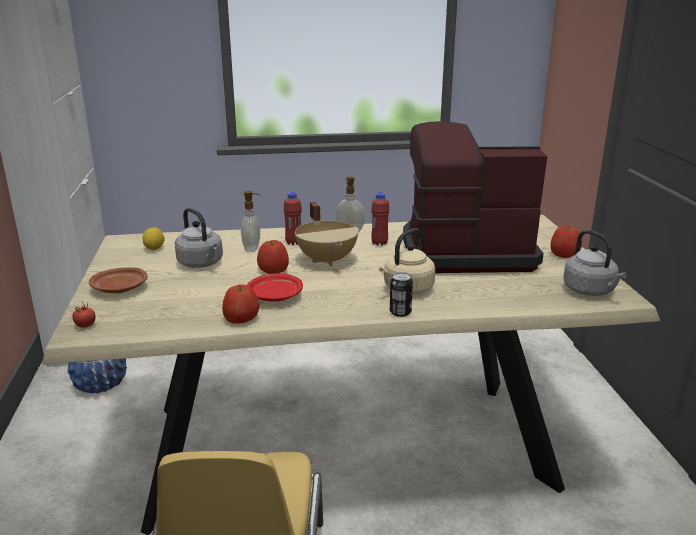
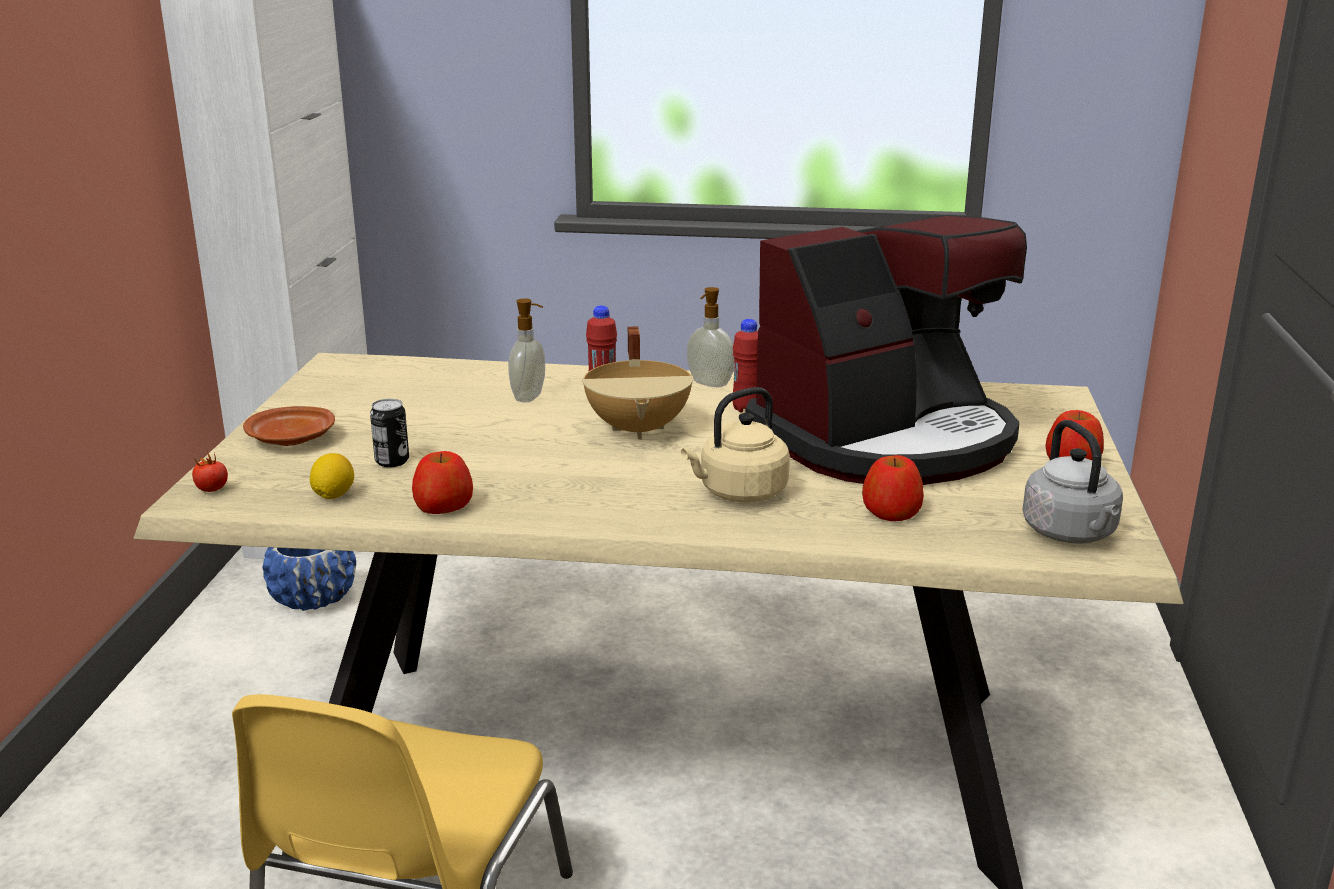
camera: 15 degrees right, 0 degrees up
lemon [142,227,165,250] -> lemon moved to [310,453,354,499]
grey kettle [175,208,223,268] -> none
red plate [247,273,303,302] -> none
apple [257,240,289,274] -> apple moved to [862,455,924,521]
can [390,272,413,317] -> can moved to [370,399,409,467]
coffee machine [403,121,547,273] -> coffee machine turned 135 degrees clockwise [746,215,1027,485]

